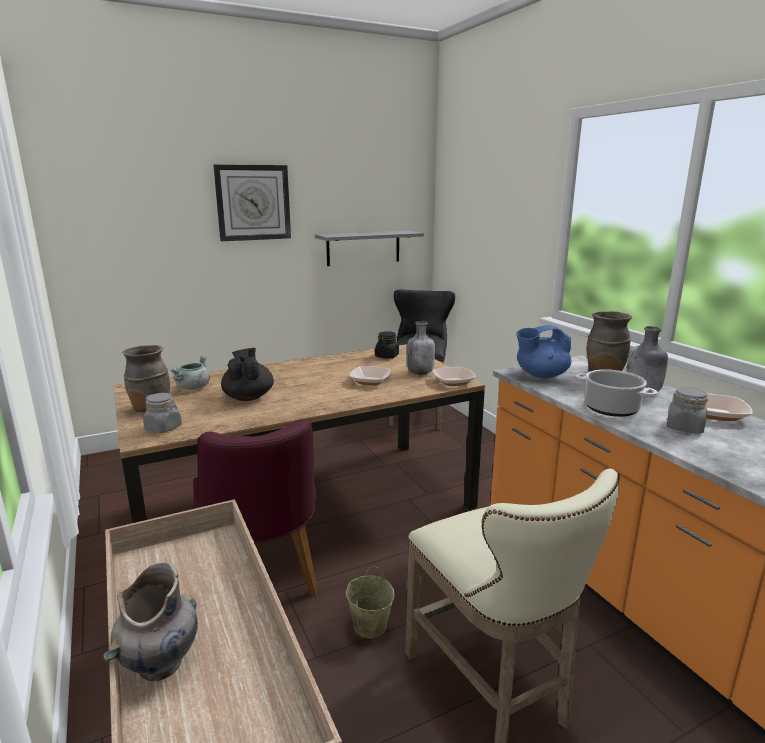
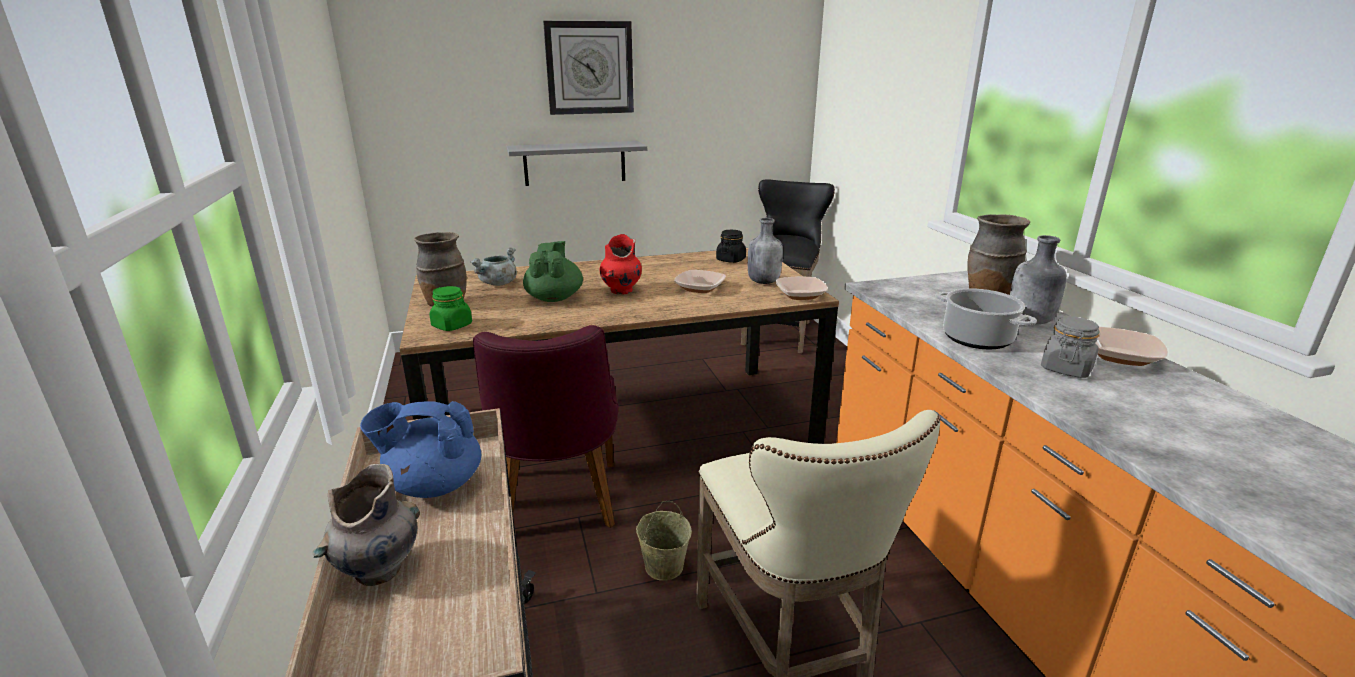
camera: 10 degrees right, 5 degrees up
grey jar [143,393,182,433] -> green jar [430,286,472,331]
black teapot [221,348,274,401] -> green teapot [523,241,583,302]
grey shelf [315,231,424,266] -> grey shelf moved to [506,141,647,186]
blue teapot [516,325,571,379] -> blue teapot moved to [360,401,481,498]
none -> red vase [600,234,642,295]

